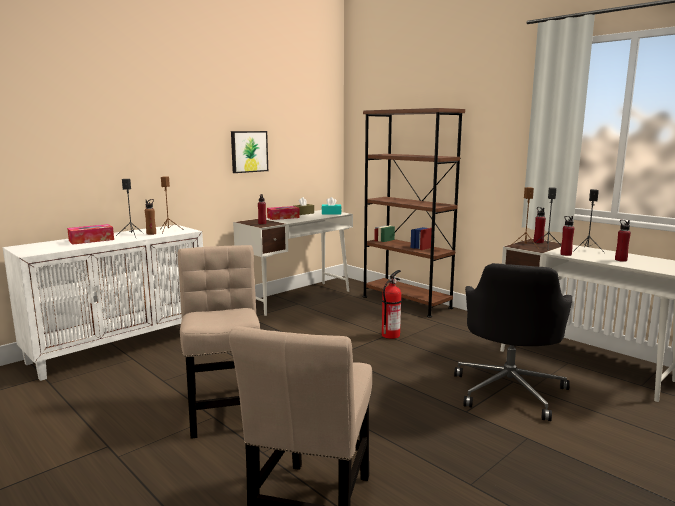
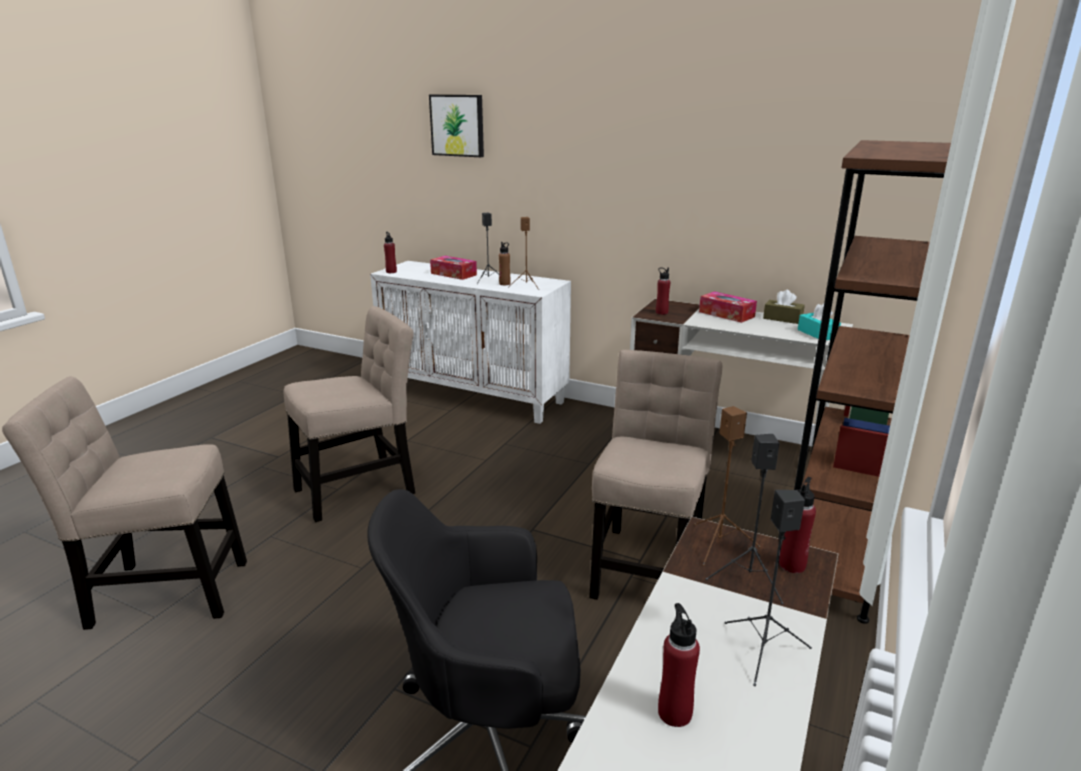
camera: 70 degrees right, 10 degrees up
picture [231,131,268,173] -> picture moved to [429,94,484,157]
fire extinguisher [382,270,401,339] -> beige chair [589,350,722,600]
red bottle [560,216,574,256] -> red bottle moved to [384,232,397,273]

